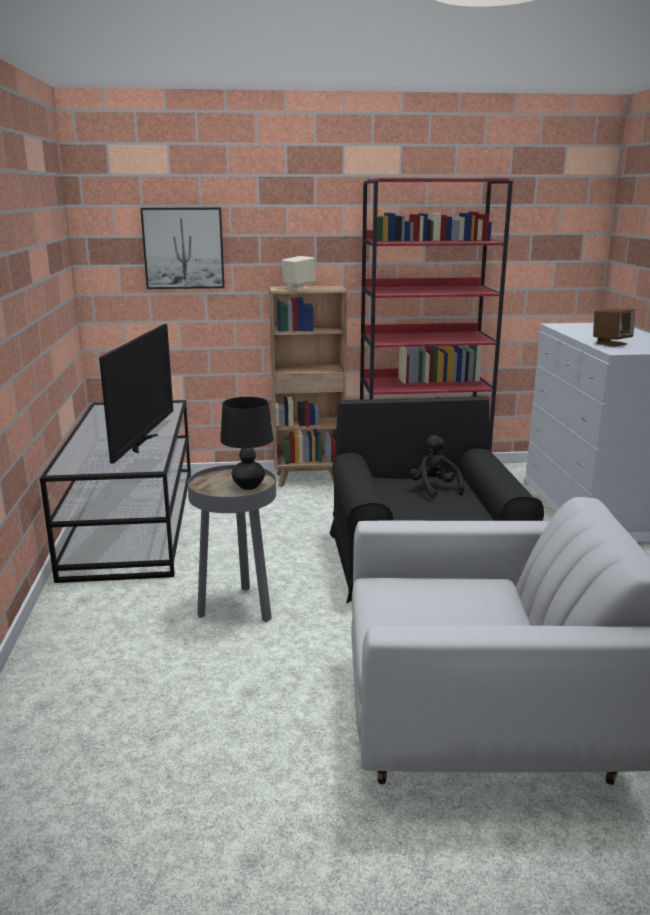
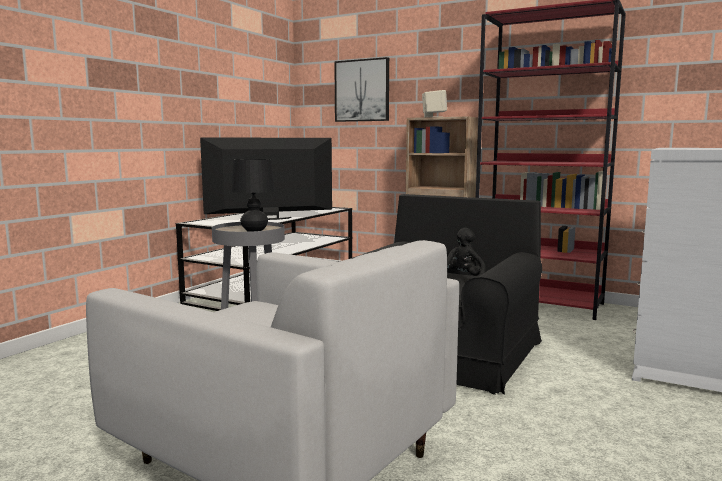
camera: 35 degrees right, 10 degrees down
television [99,324,173,464] -> television turned 150 degrees counterclockwise [200,138,332,220]
brown speaker [593,308,635,347] -> none

